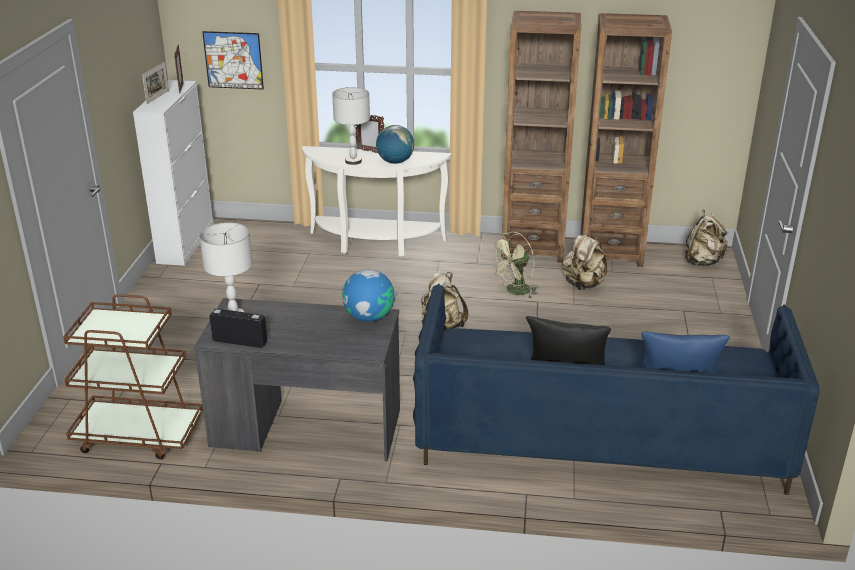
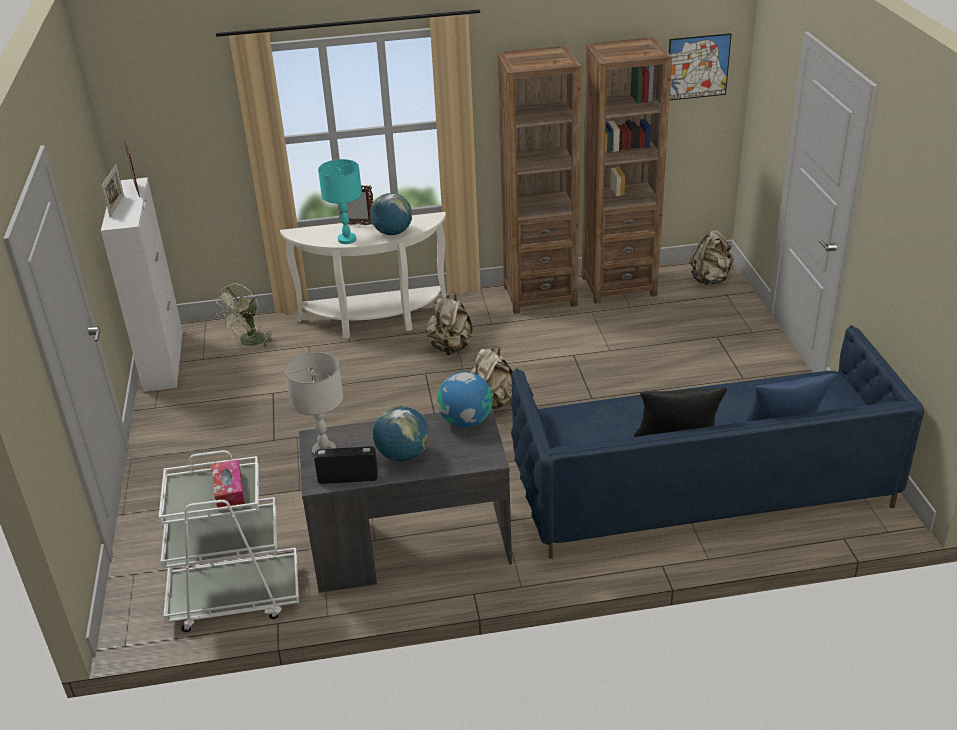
camera: 15 degrees left, 5 degrees up
brown cart [63,294,203,460] -> white cart [159,450,299,632]
picture [203,31,264,89] -> picture moved to [669,33,732,100]
grey table lamp [332,87,370,165] -> turquoise table lamp [318,159,362,244]
green fan [489,232,538,298] -> green fan moved to [215,283,273,347]
beige backpack [562,232,607,290] -> beige backpack moved to [426,292,473,355]
none -> tissue box [212,460,245,508]
none -> globe [373,406,429,462]

